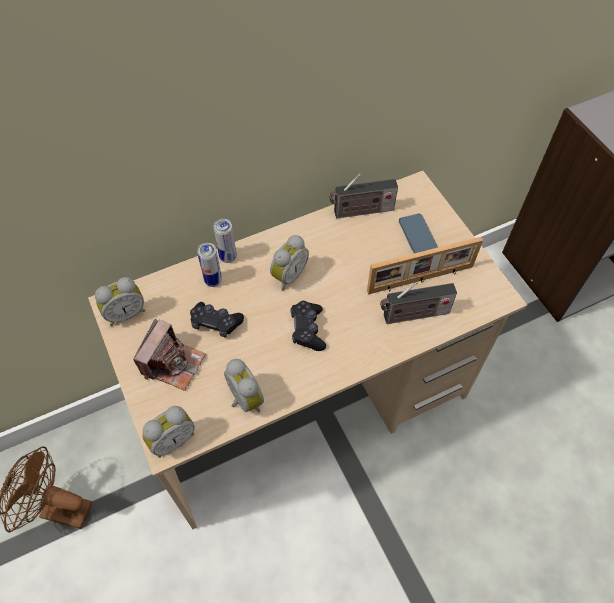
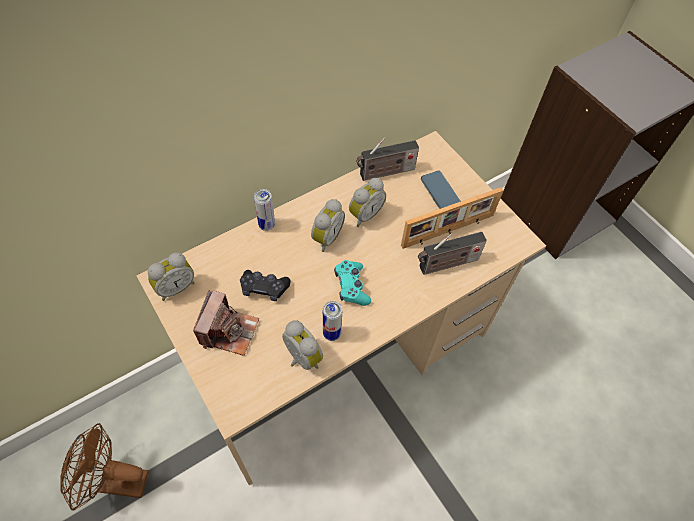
camera: 10 degrees left, 0 degrees up
alarm clock [142,406,195,458] -> alarm clock moved to [349,178,386,227]
can [197,243,222,287] -> can moved to [323,301,342,341]
black game controller [290,301,326,351] -> turquoise game controller [334,260,371,306]

